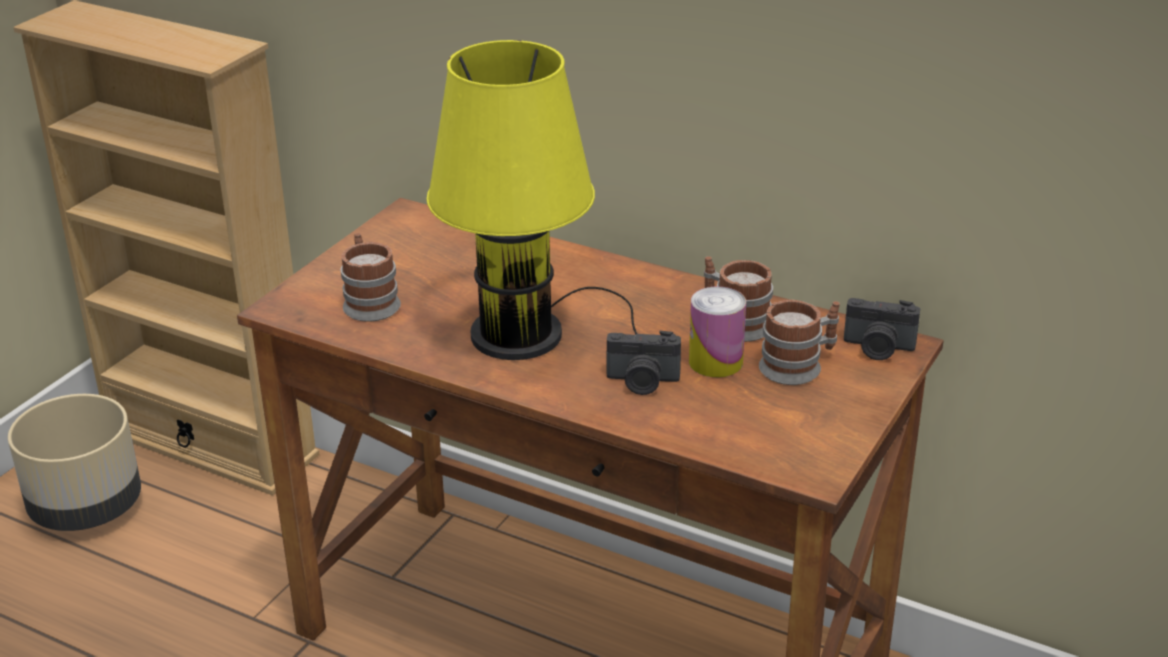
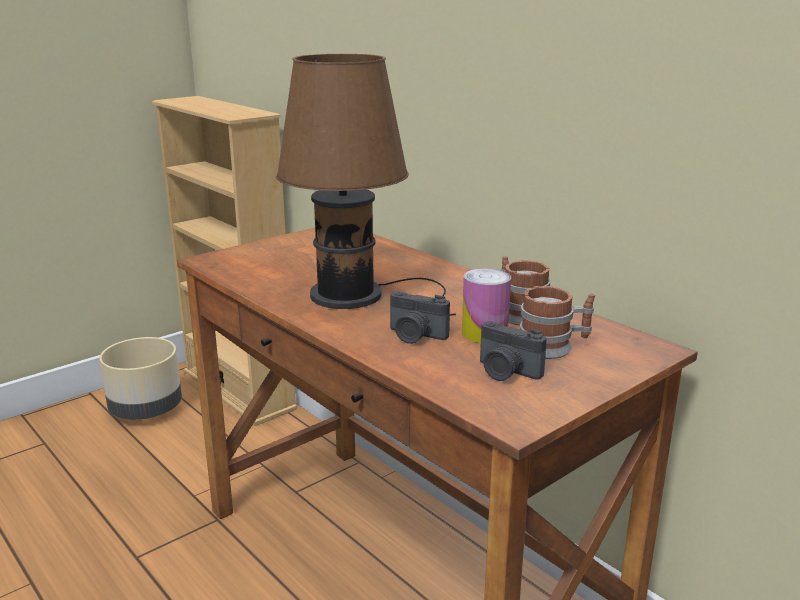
camera: 20 degrees right, 10 degrees down
mug [341,233,401,322] -> none
yellow table lamp [427,40,637,360] -> brown table lamp [276,54,456,316]
camera [844,298,920,360] -> camera moved to [480,321,547,381]

